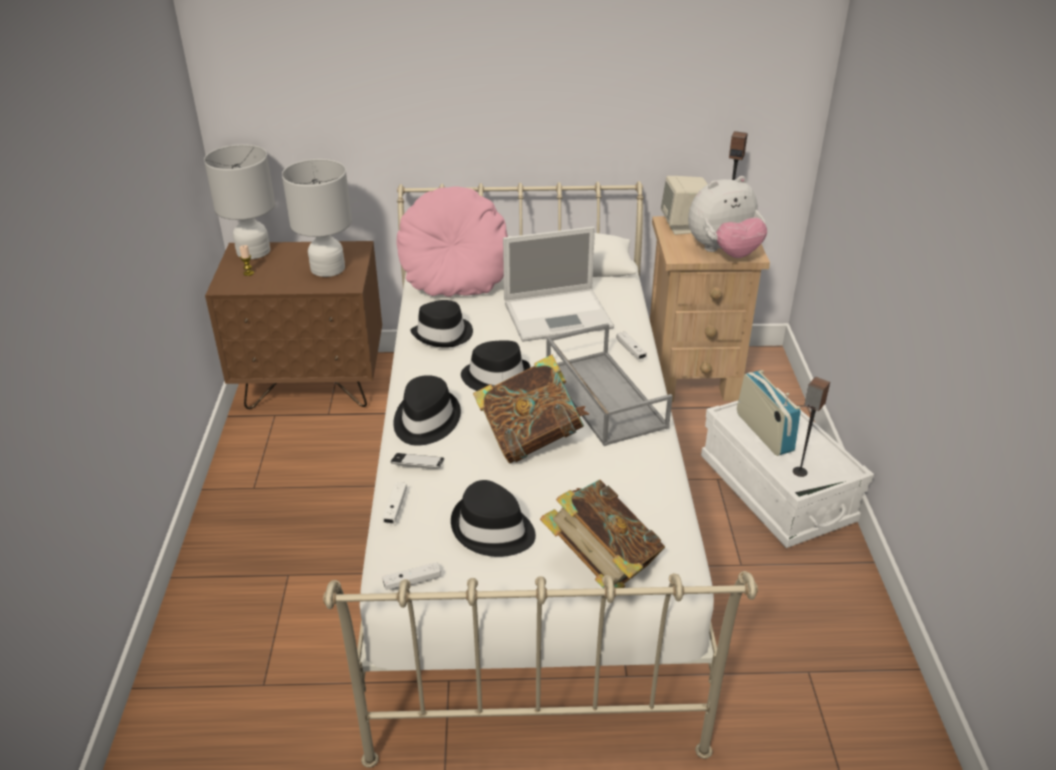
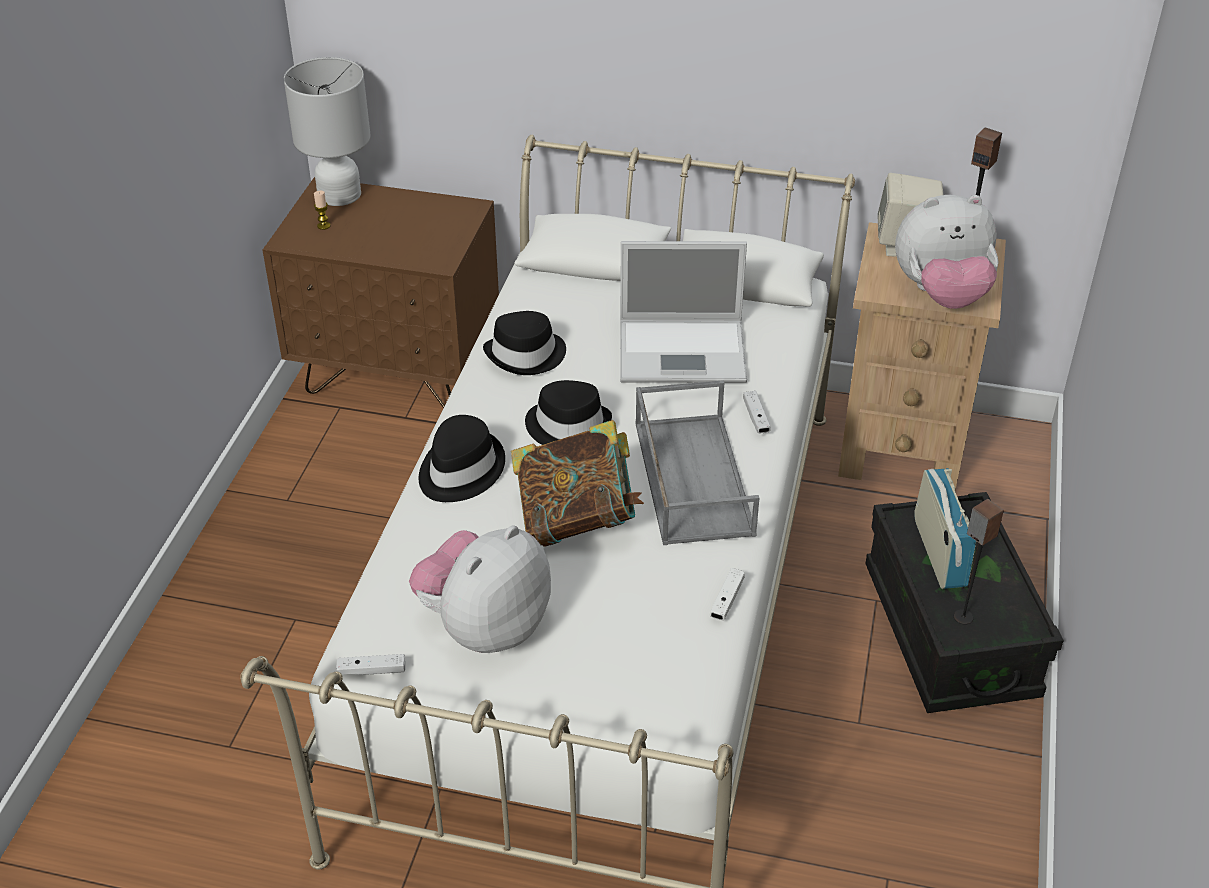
camera: 15 degrees right, 5 degrees up
grey table lamp [282,159,352,277] -> none
white game controller [382,482,407,524] -> white game controller moved to [709,568,745,620]
phone [391,453,444,468] -> none
pink pillow [396,186,508,297] -> none
black hat [451,480,536,557] -> plush toy [409,525,551,653]
book [540,480,665,588] -> none
white storage box [701,388,874,548] -> black storage box [865,492,1064,713]

